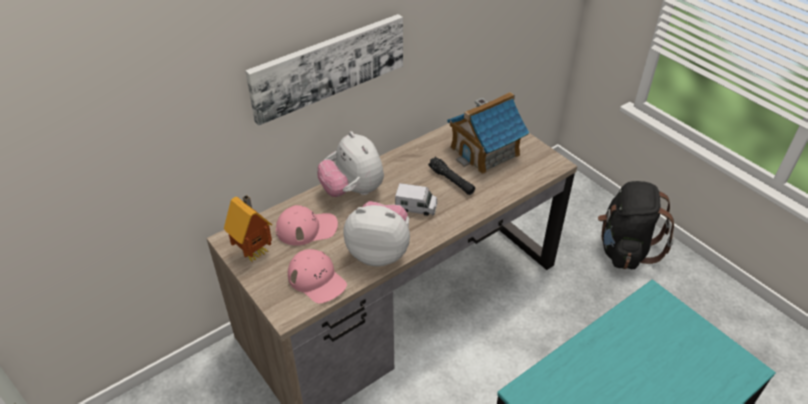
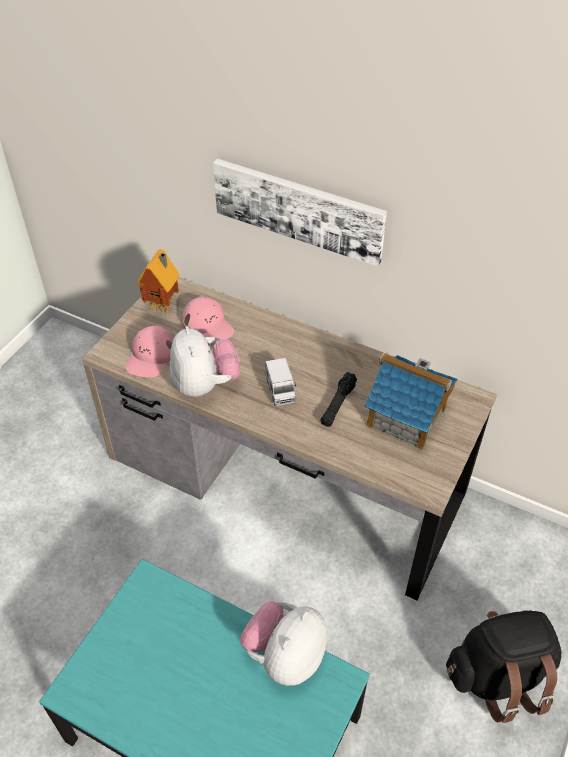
camera: 65 degrees right, 5 degrees up
plush toy [317,131,384,197] -> plush toy moved to [240,601,327,686]

